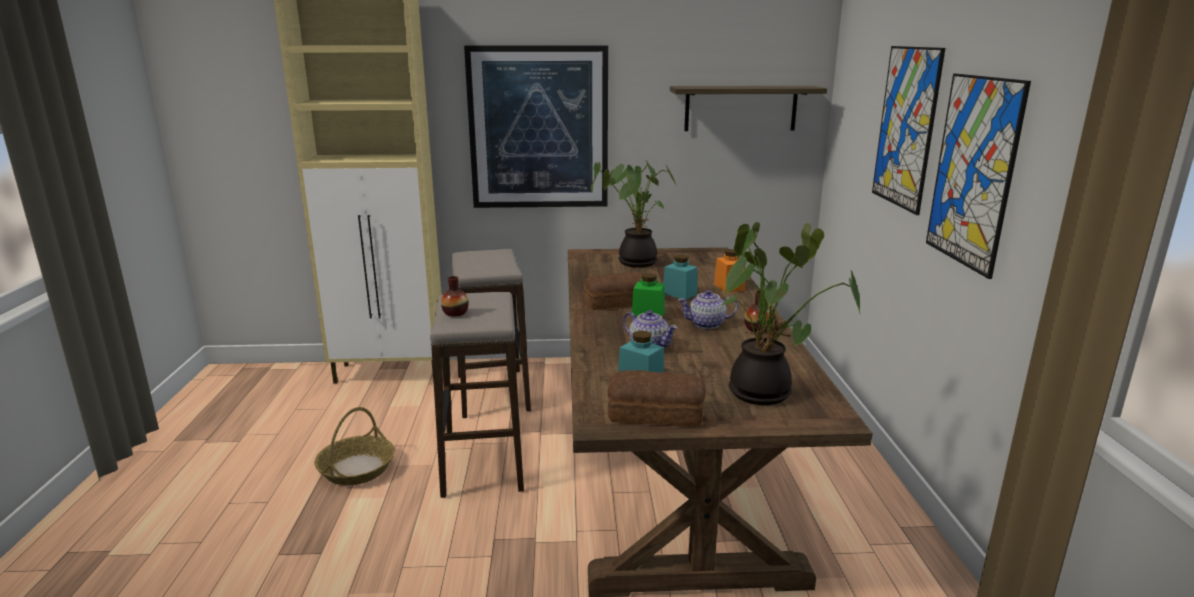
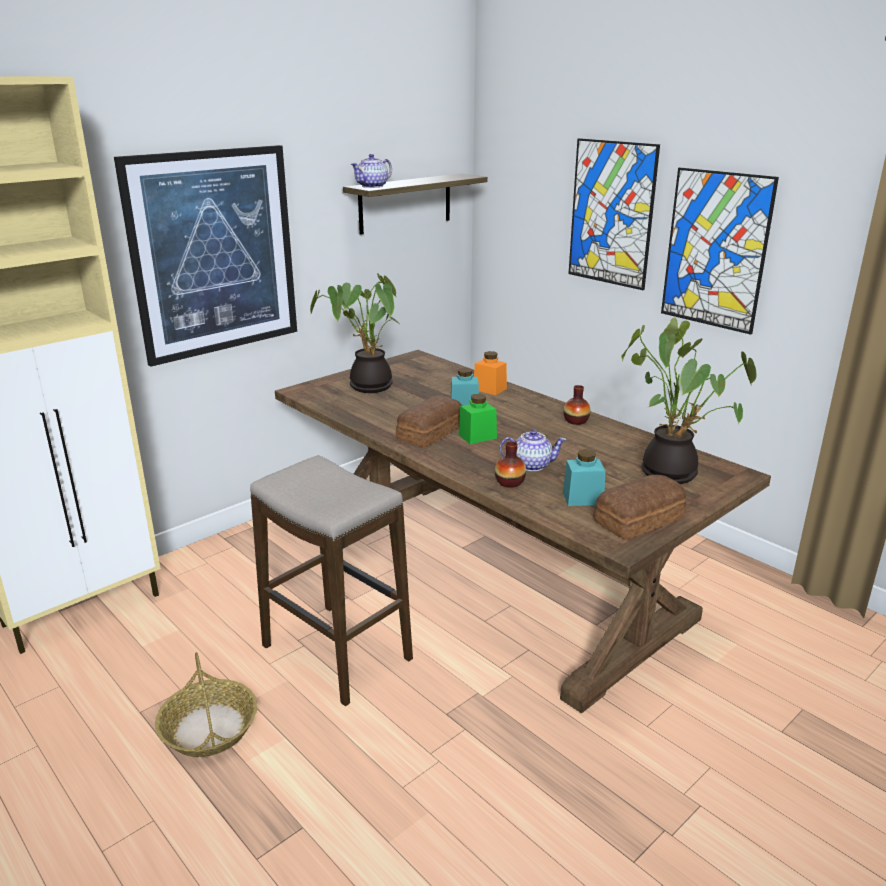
camera: 40 degrees left, 5 degrees up
vase [441,276,469,317] -> vase moved to [495,441,526,488]
stool [451,249,531,418] -> none
teapot [678,290,738,329] -> teapot moved to [351,154,392,188]

